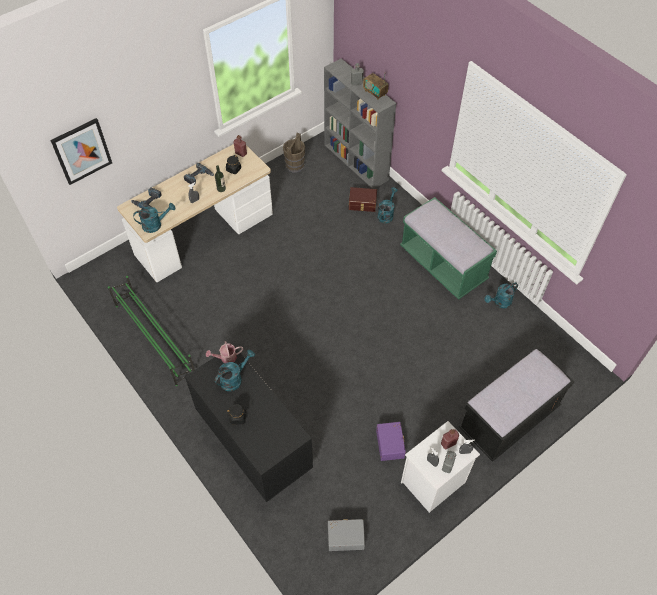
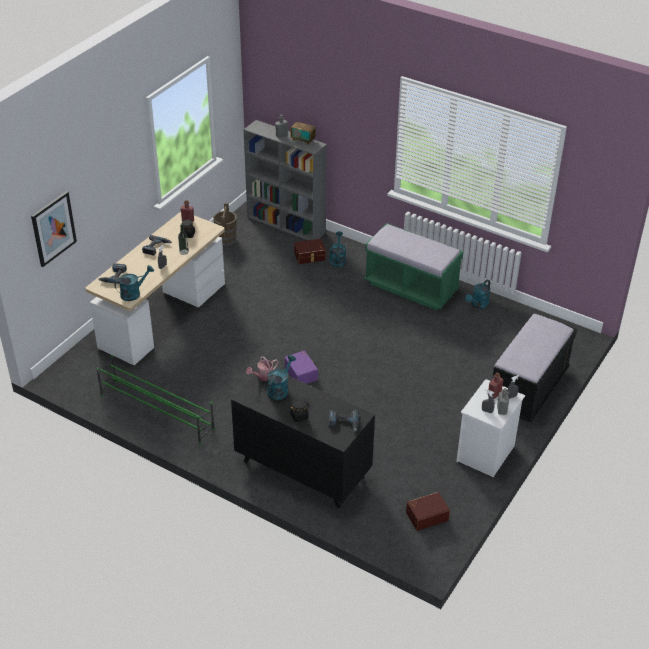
camera: 20 degrees left, 15 degrees down
grey storage box [328,519,365,551] -> brown storage box [406,492,450,531]
purple storage box [376,422,406,461] -> purple storage box moved to [285,351,318,384]
none -> power drill [328,409,359,432]

